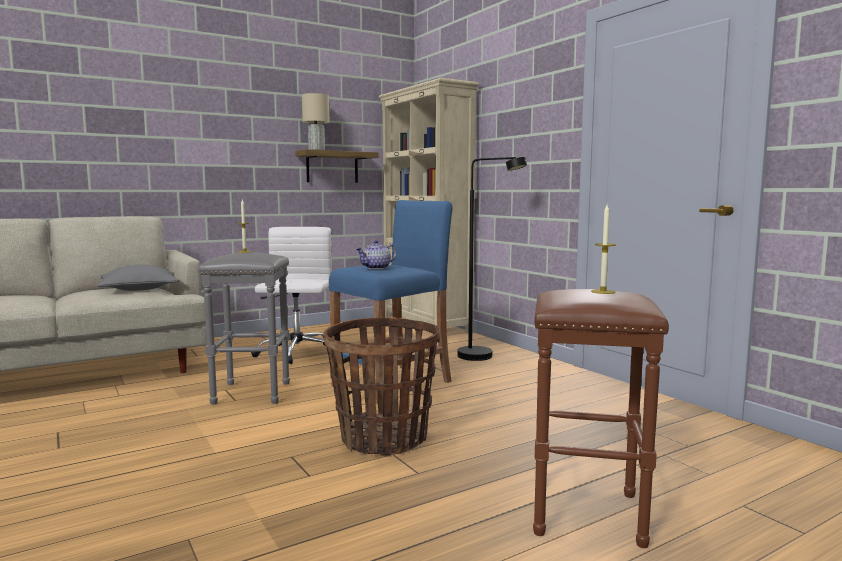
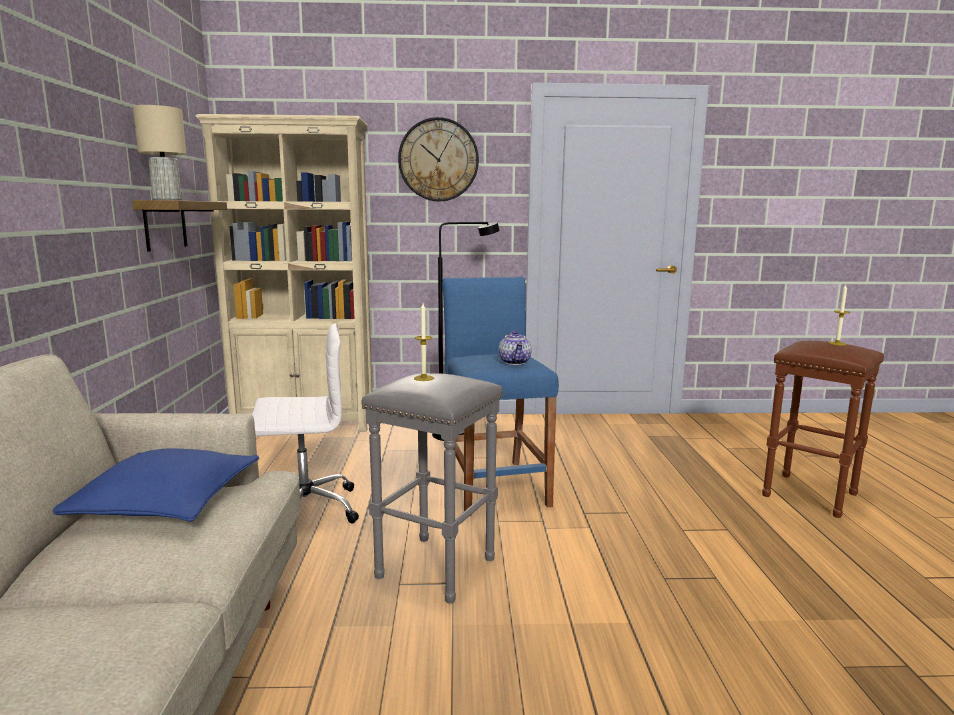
camera: 60 degrees left, 5 degrees up
grey pillow [97,265,180,291] -> blue pillow [53,448,259,522]
white office chair [251,227,332,364] -> white office chair turned 135 degrees clockwise [251,323,359,523]
basket [324,317,440,455] -> none
none -> wall clock [398,117,479,201]

